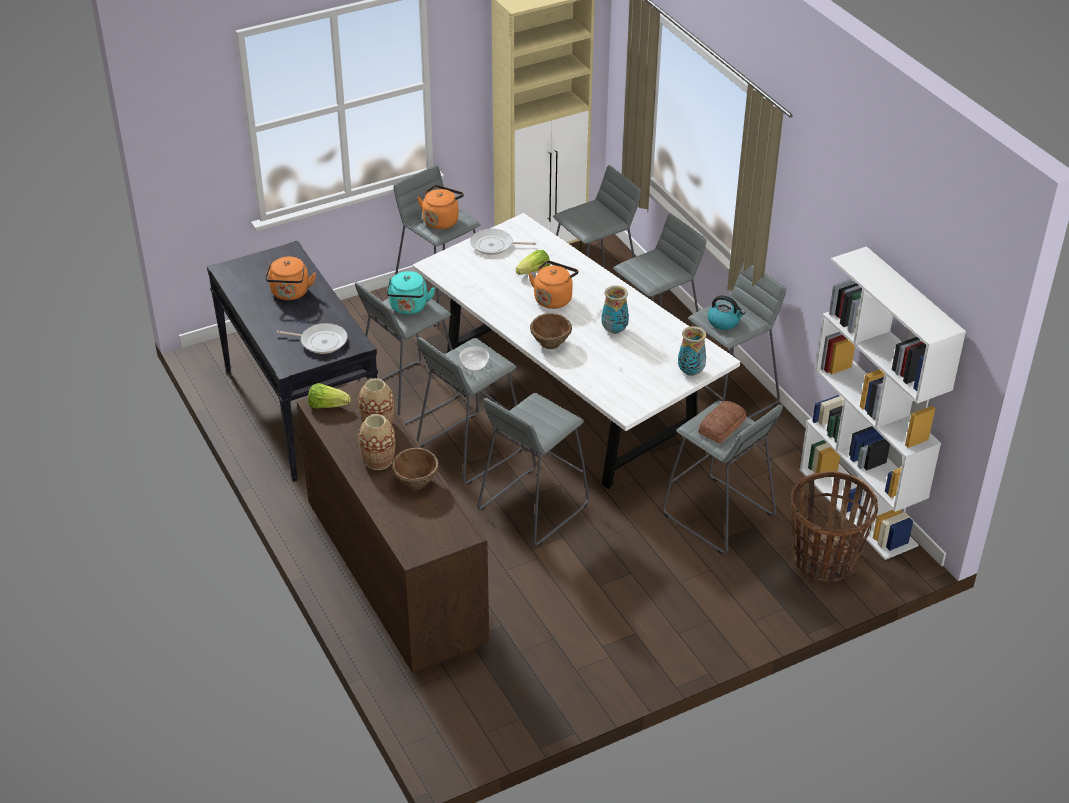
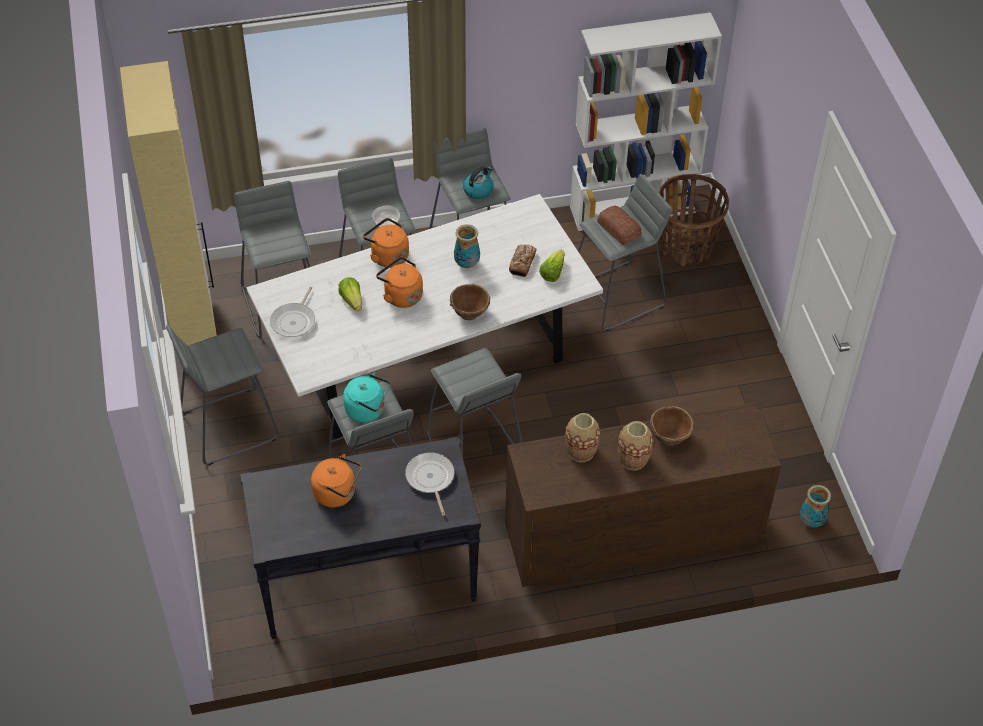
camera: 75 degrees left, 10 degrees up
frying pan [277,323,348,354] -> frying pan turned 45 degrees counterclockwise [405,453,454,516]
lettuce [308,383,351,409] -> lettuce moved to [539,249,565,282]
orange kettle [417,185,464,229] -> orange kettle moved to [363,218,409,268]
bowl [459,347,489,371] -> bowl moved to [372,206,400,227]
grey stool [477,393,589,546] -> none
vase [678,326,706,376] -> vase moved to [800,485,831,528]
none -> bread [509,244,537,277]

